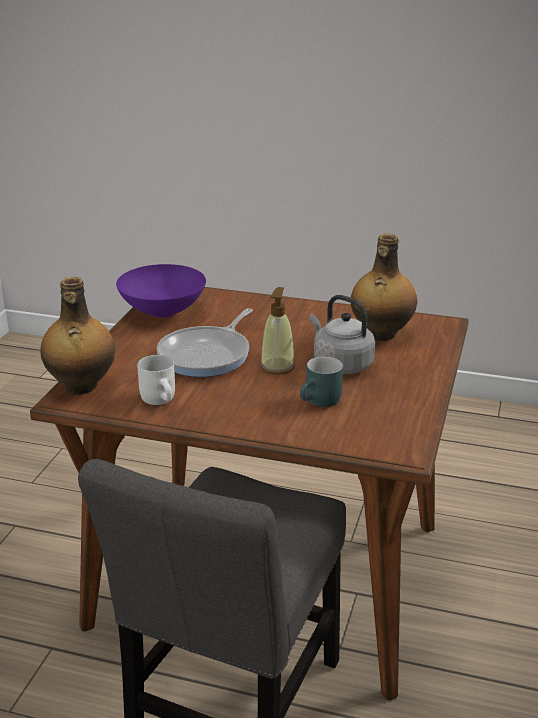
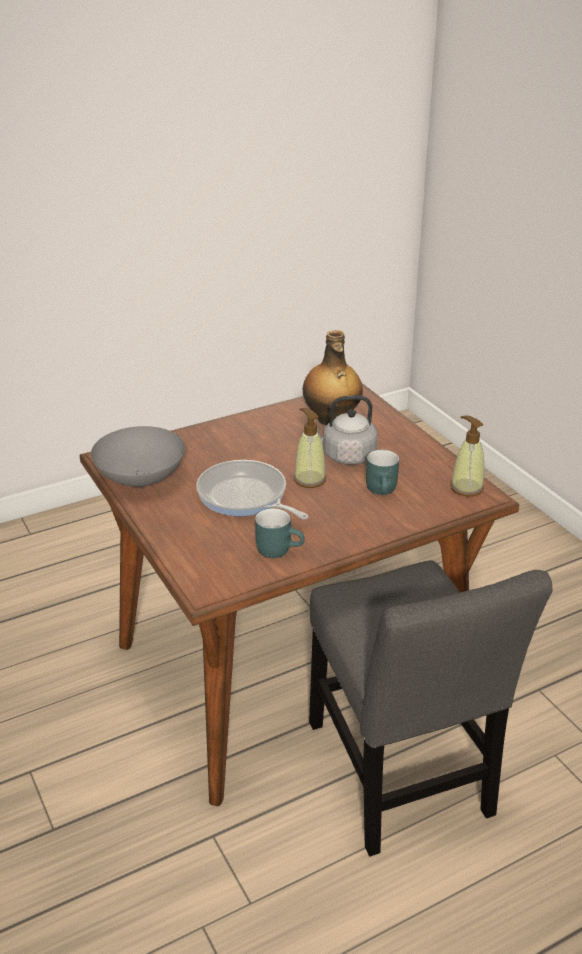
camera: 45 degrees left, 5 degrees up
bottle [40,277,115,395] -> none
purple bowl [116,264,206,318] -> grey bowl [91,426,185,487]
white mug [137,355,175,405] -> turquoise mug [255,508,305,558]
frying pan [157,308,253,377] -> frying pan turned 150 degrees clockwise [196,460,309,520]
none -> soap dispenser [450,416,484,497]

